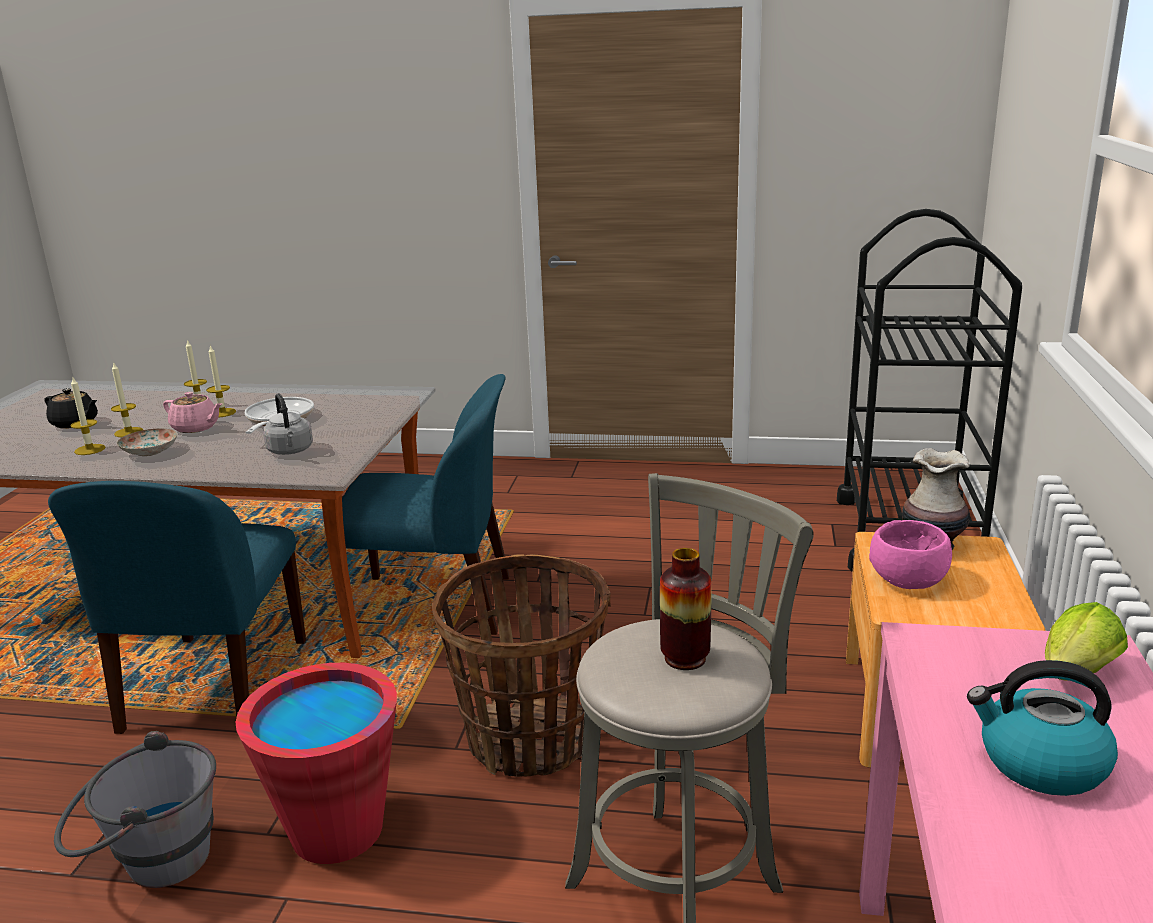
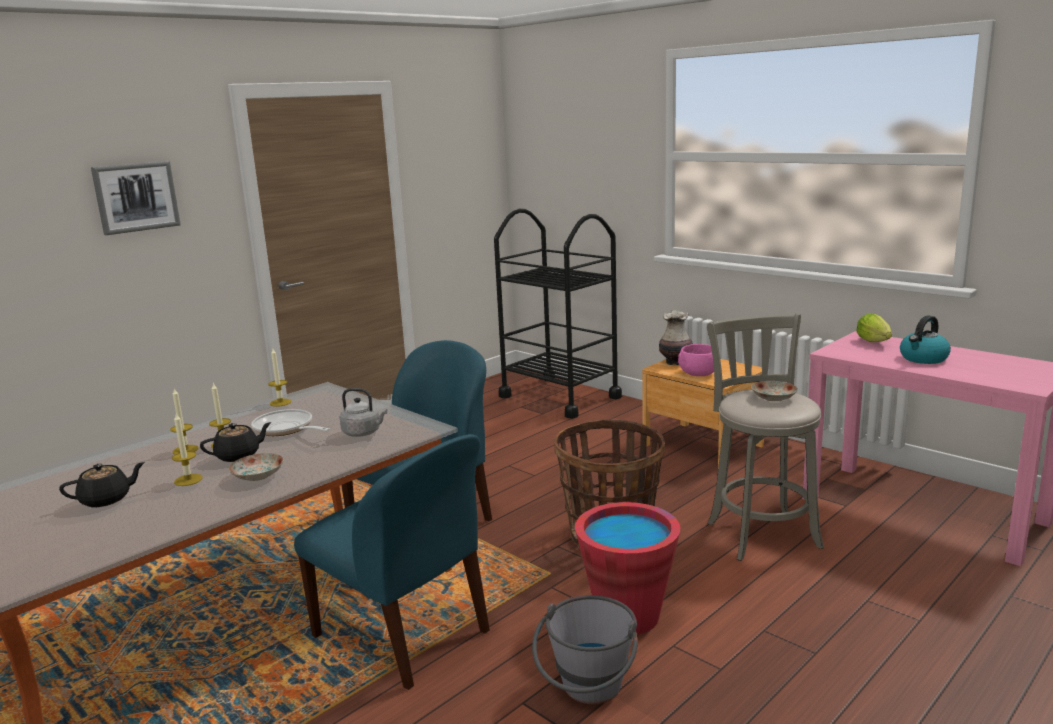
camera: 55 degrees left, 5 degrees down
candle [70,378,105,455] -> candle moved to [268,348,292,407]
pink teapot [163,392,222,433] -> black teapot [200,422,272,462]
vase [660,548,712,670] -> plate [751,381,798,401]
none -> picture [91,161,181,235]

